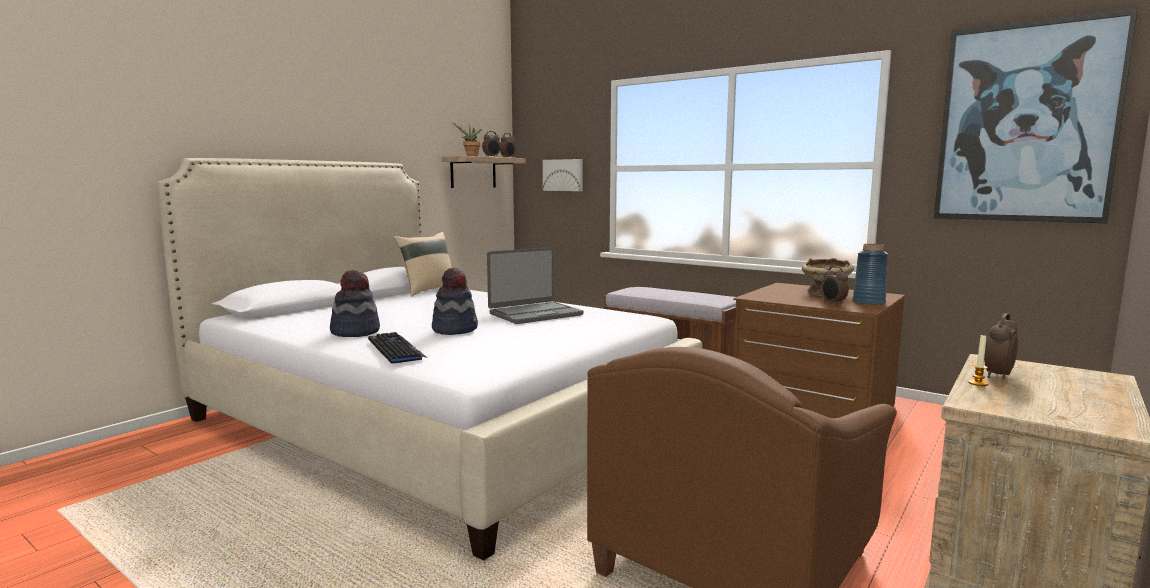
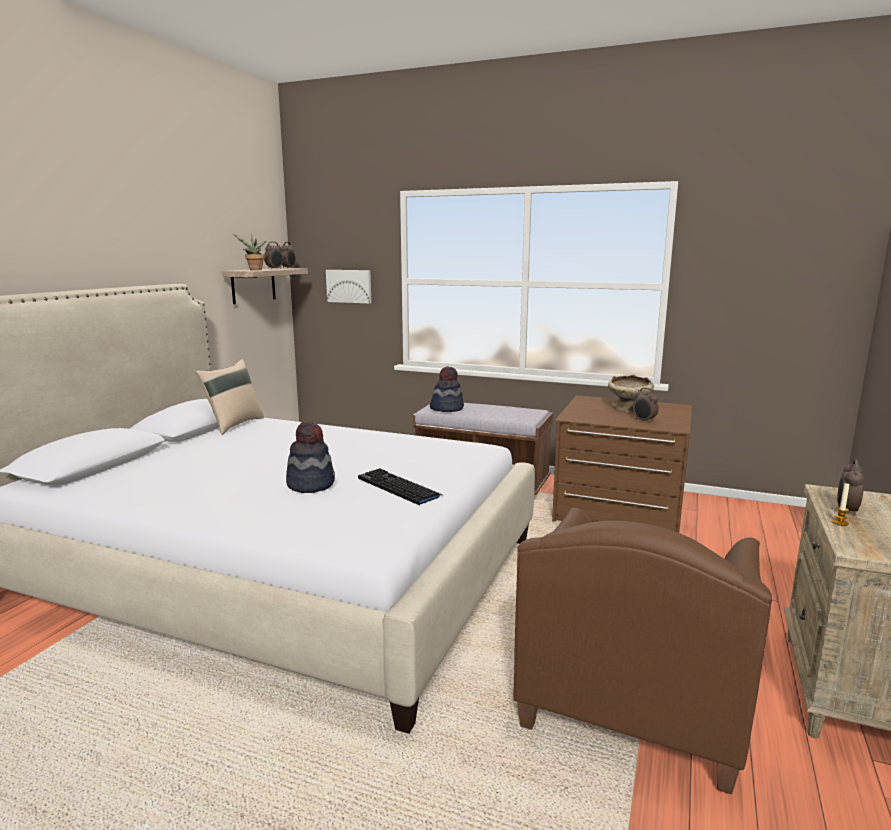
camera: 15 degrees left, 5 degrees up
hat [330,270,380,337] -> hat moved to [430,366,464,412]
keyboard [368,332,428,364] -> keyboard moved to [358,468,442,505]
laptop [487,247,584,324] -> none
blue vase [853,244,888,305] -> none
picture [934,8,1138,223] -> none

